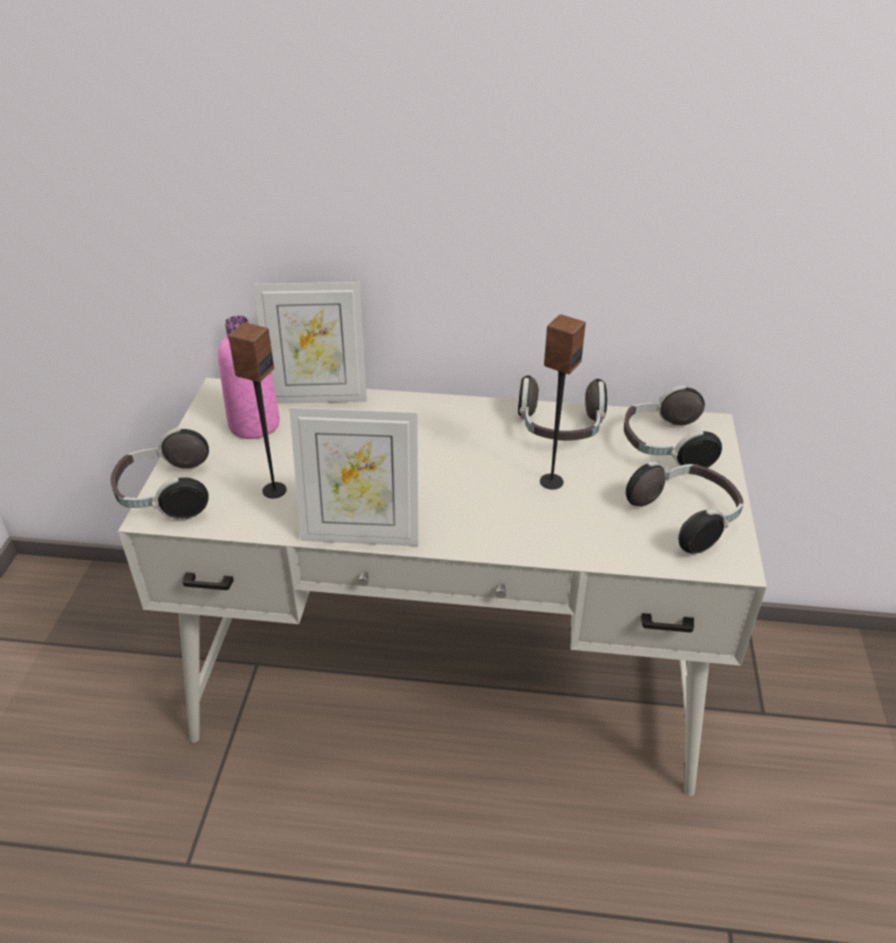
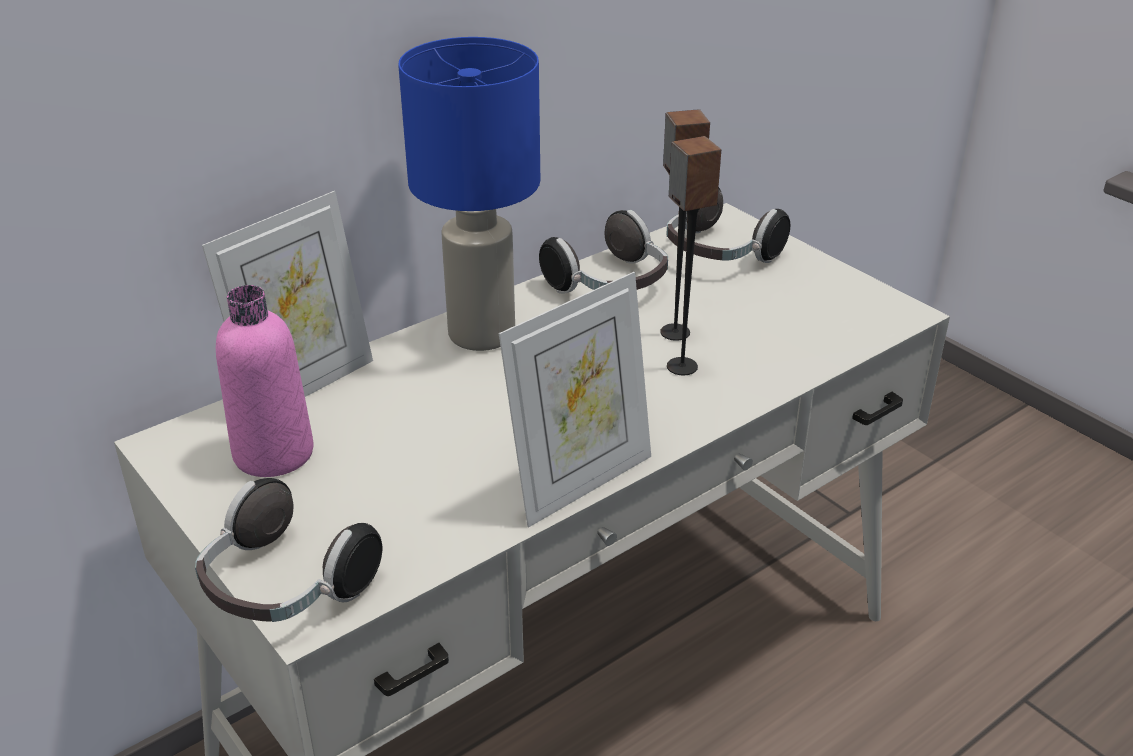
camera: 45 degrees left, 5 degrees down
speaker [228,323,287,498] -> speaker moved to [667,136,721,375]
headphones [626,461,744,554] -> none
none -> blue table lamp [398,37,540,351]

